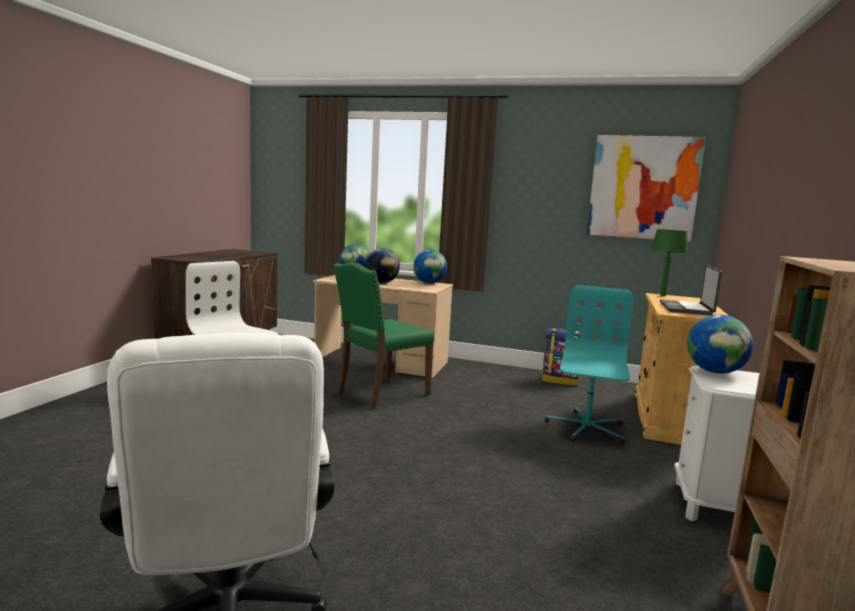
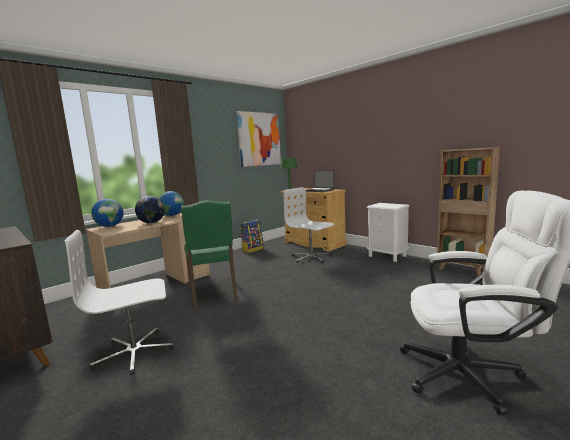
camera: 60 degrees left, 0 degrees up
turquoise office chair [545,285,633,444] -> white office chair [284,187,334,263]
globe [687,315,753,374] -> none

